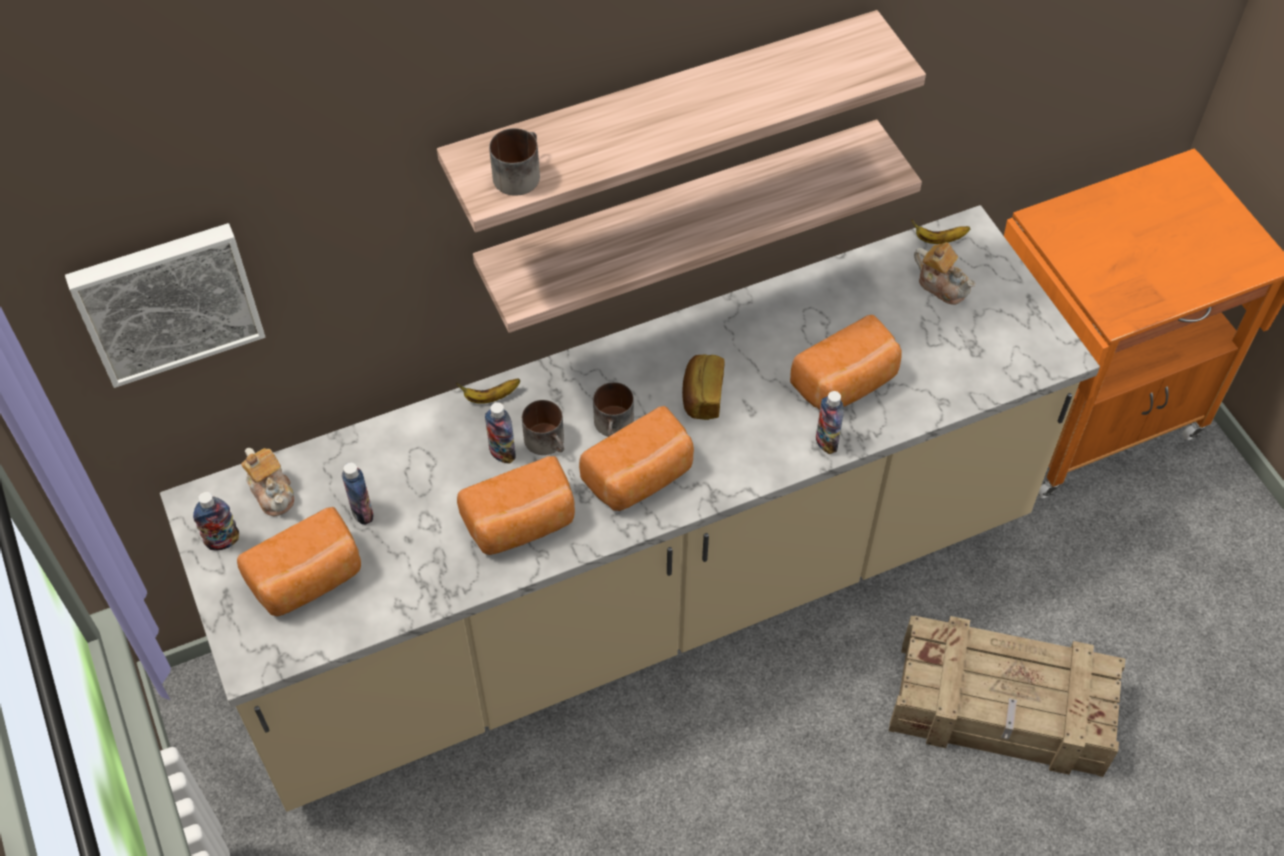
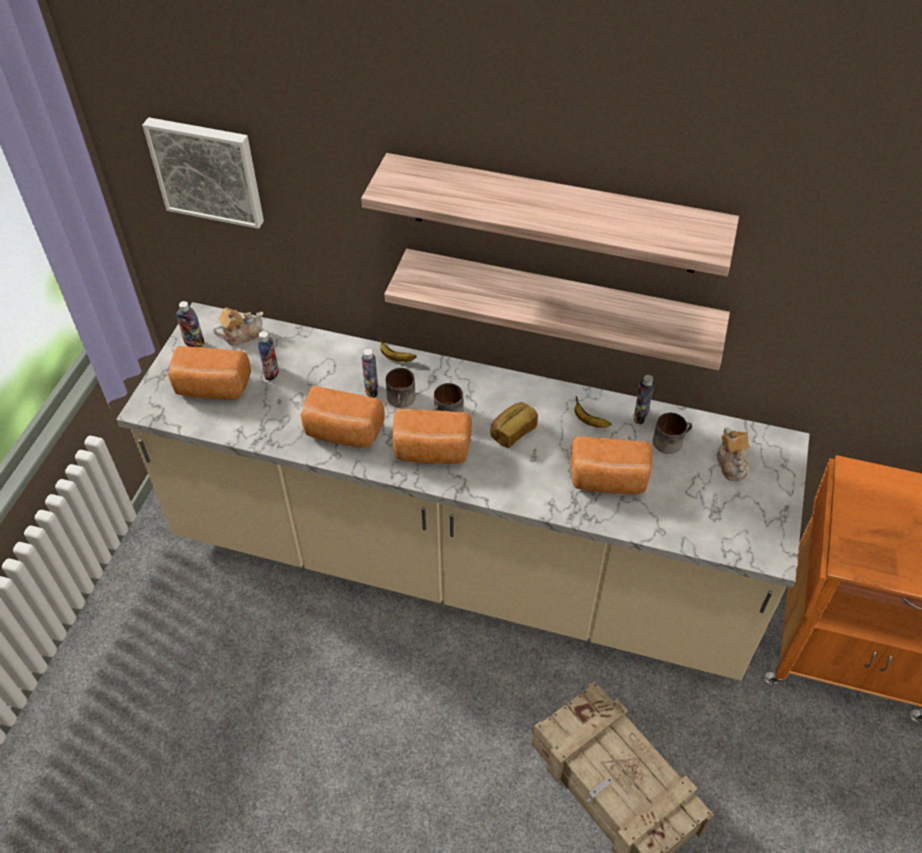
camera: 40 degrees right, 5 degrees down
teapot [241,448,294,516] -> teapot turned 120 degrees counterclockwise [213,308,263,345]
mug [489,128,540,196] -> mug moved to [653,413,692,454]
bottle [816,391,844,454] -> bottle moved to [633,375,654,424]
banana [911,220,970,244] -> banana moved to [574,396,611,428]

